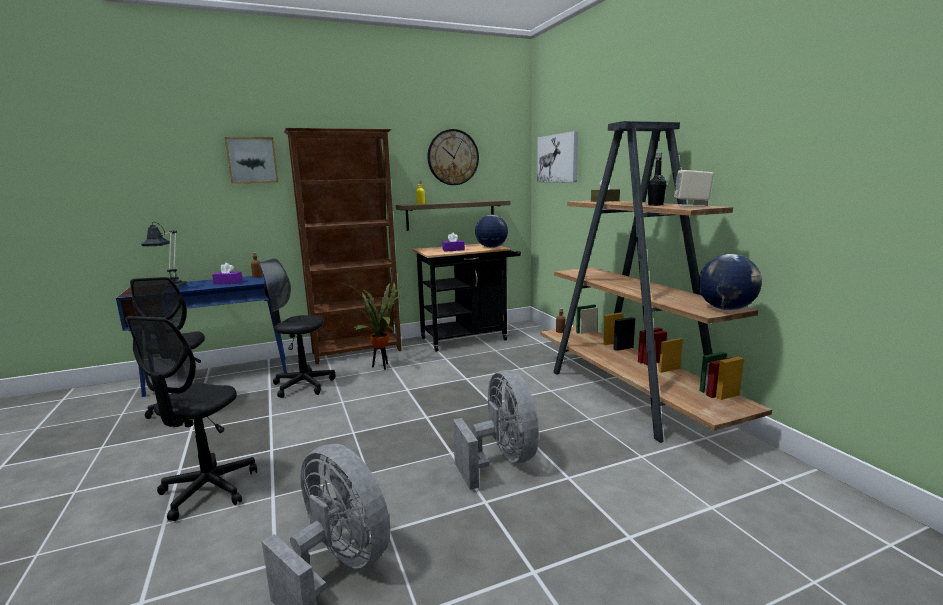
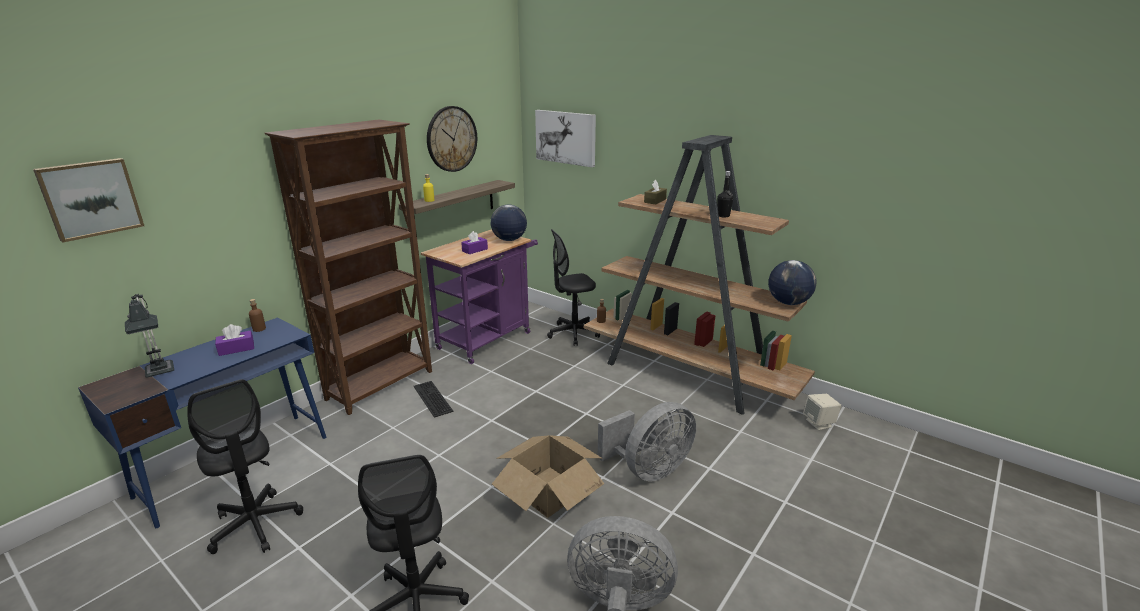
camera: 30 degrees left, 10 degrees up
picture [225,137,278,184] -> picture moved to [33,158,144,242]
black office chair [259,258,335,398] -> black office chair moved to [547,229,600,346]
potted plant [337,282,408,370] -> keyboard [414,381,453,418]
black cart [412,243,521,352] -> purple cart [421,229,538,364]
grey fan [453,370,539,490] -> grey fan turned 105 degrees clockwise [598,402,696,481]
beige speaker [674,170,714,207] -> beige speaker moved to [803,394,841,430]
none -> cardboard box [492,435,604,518]

